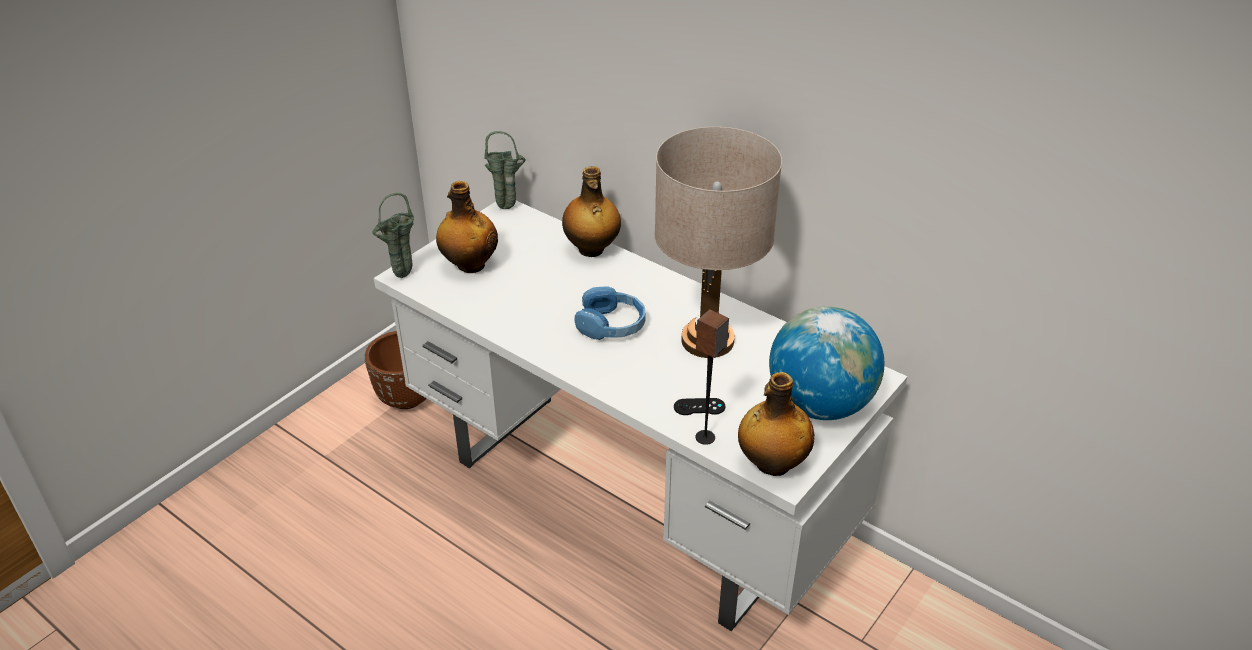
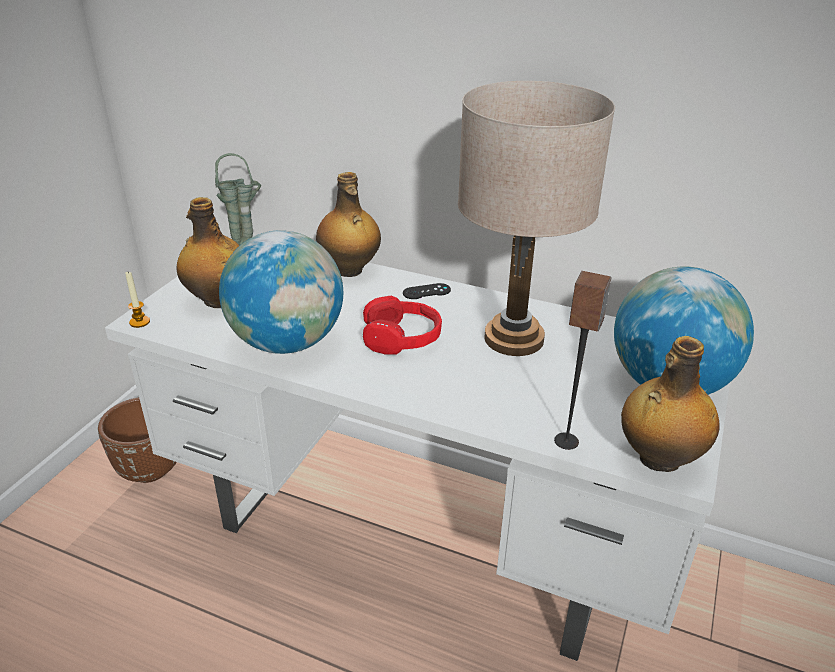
camera: 15 degrees left, 5 degrees down
green vase [372,193,414,278] -> candle [125,272,150,328]
blue headphones [575,286,646,340] -> red headphones [363,296,442,355]
black game controller [674,398,725,415] -> black game controller moved to [403,283,451,299]
none -> globe [219,230,343,354]

